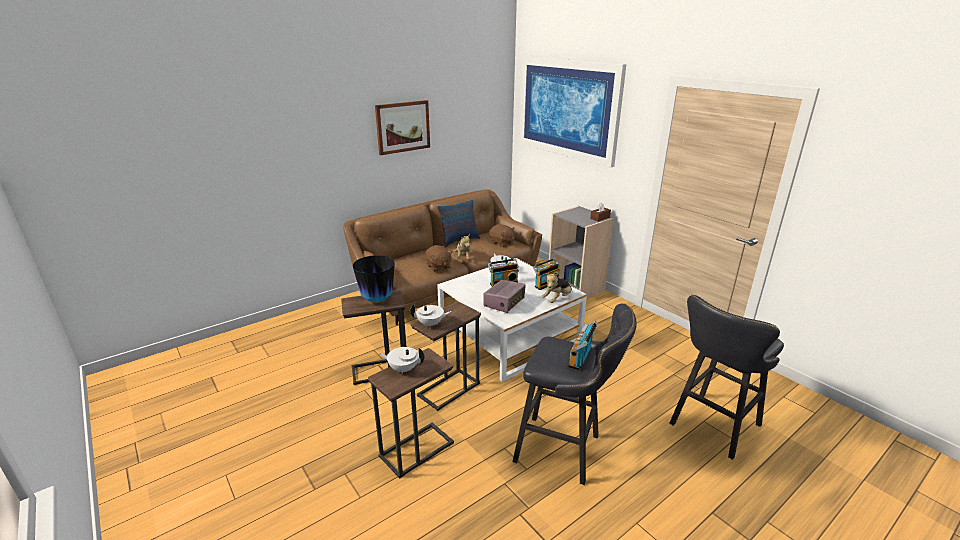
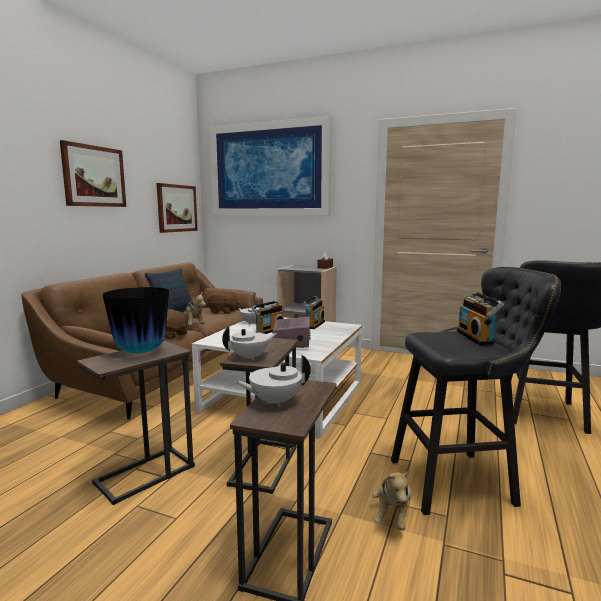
camera: 30 degrees left, 15 degrees down
plush toy [541,273,572,303] -> plush toy moved to [372,469,411,530]
none -> picture [157,183,198,233]

